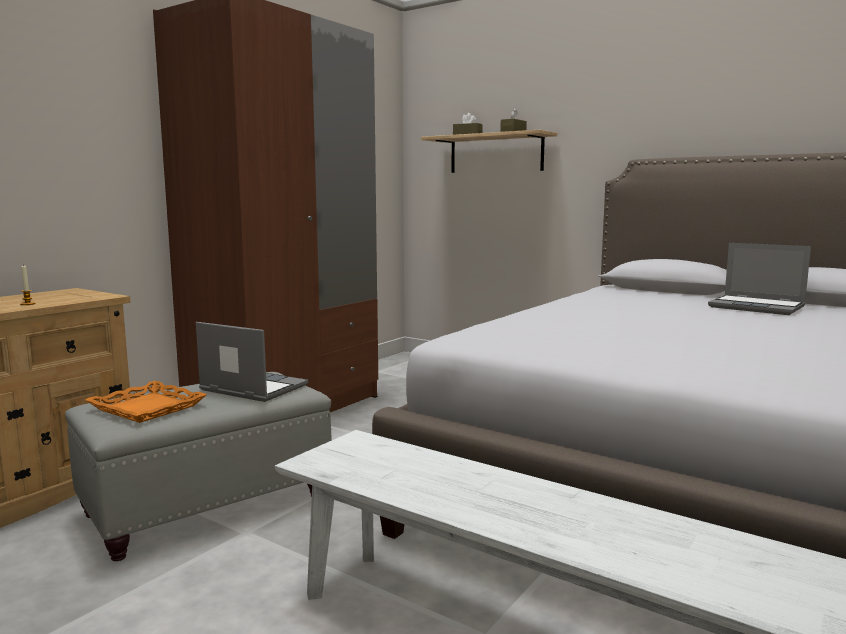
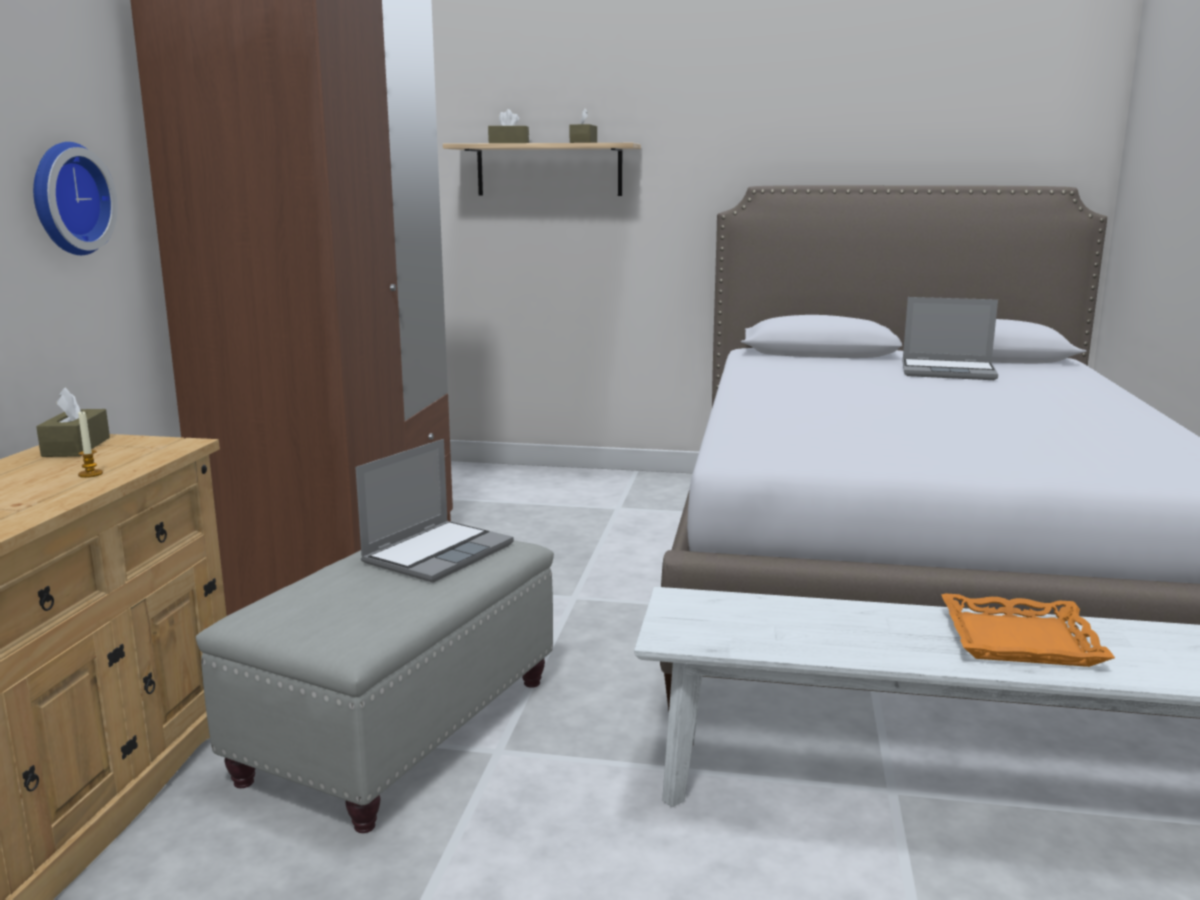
camera: 25 degrees left, 5 degrees up
orange tray [86,381,207,423] -> orange tray moved to [941,593,1115,667]
laptop [196,322,308,402] -> laptop turned 120 degrees clockwise [355,439,514,583]
none -> wall clock [33,142,118,255]
none -> brown tissue box [36,387,110,457]

